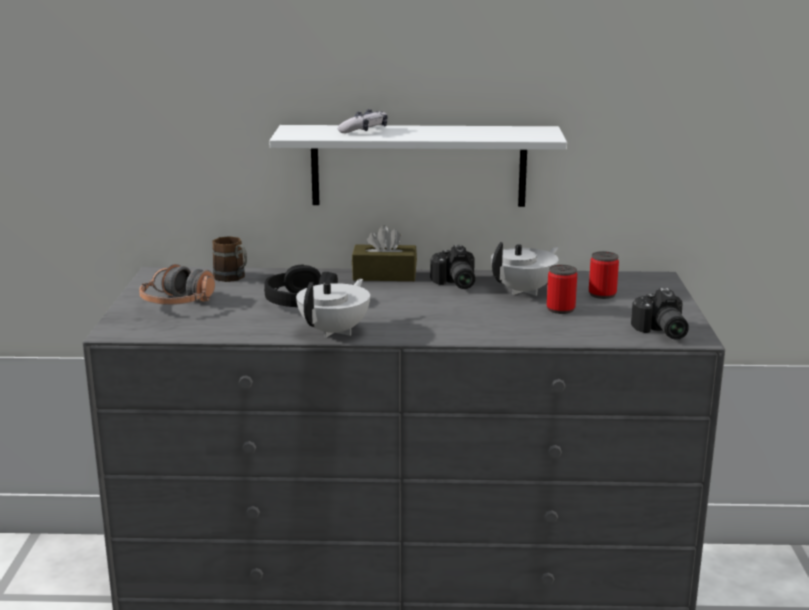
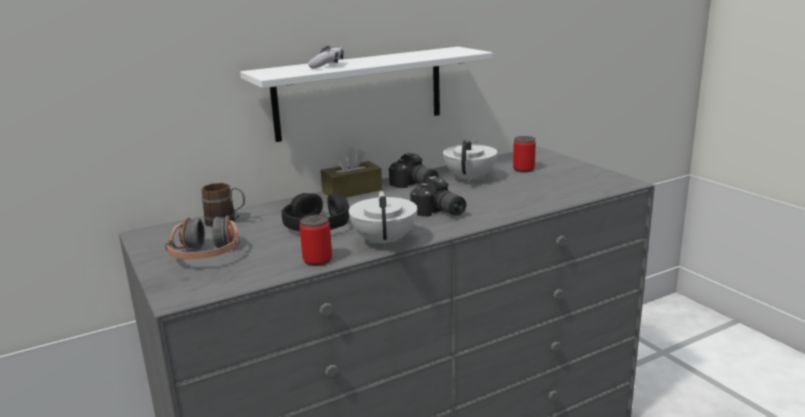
camera: 30 degrees left, 0 degrees up
can [547,265,577,314] -> can moved to [299,214,332,266]
camera [631,288,689,340] -> camera moved to [410,176,466,217]

